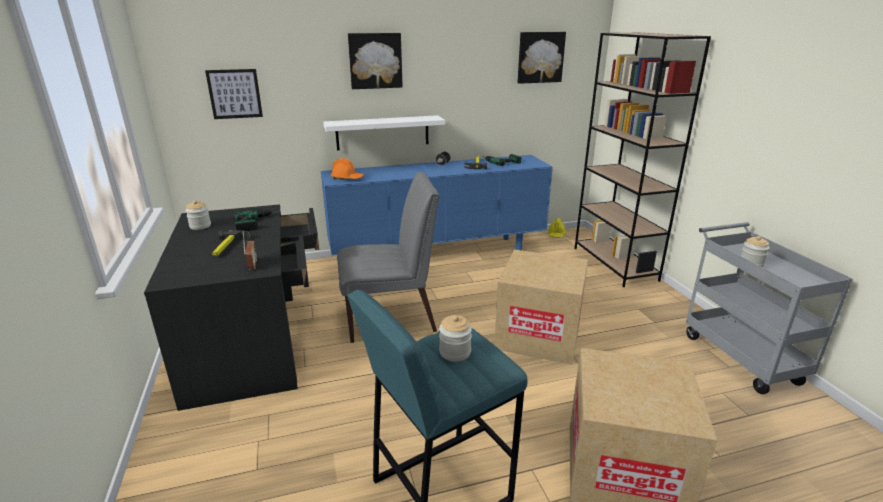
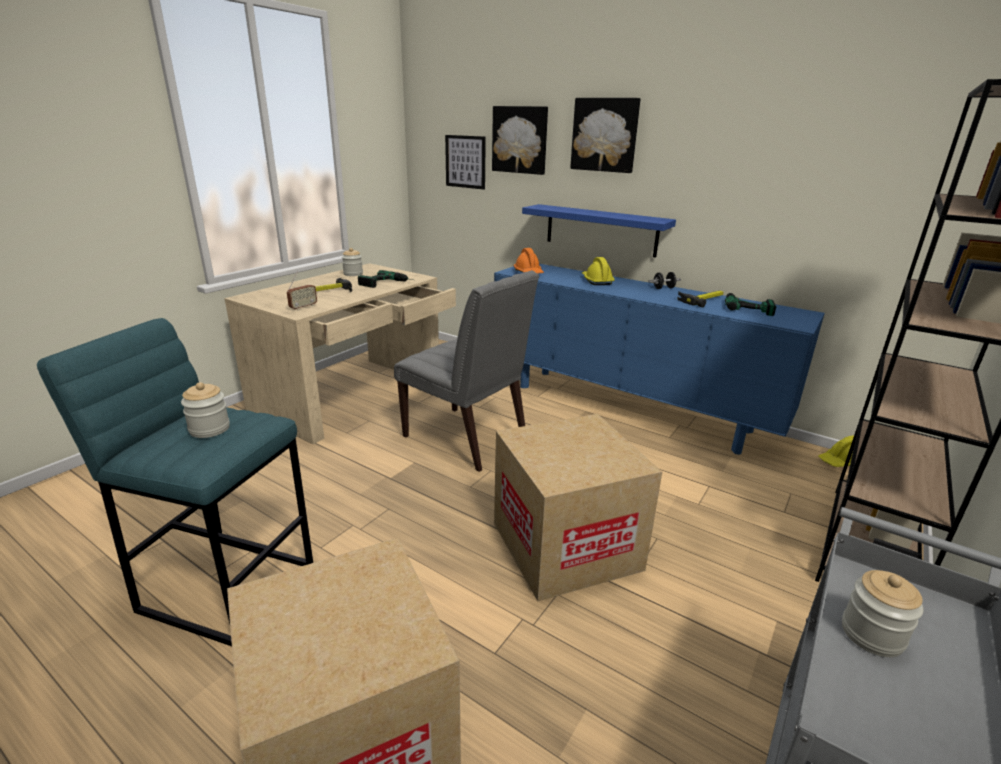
camera: 50 degrees right, 0 degrees up
black desk [144,204,319,411] -> beige desk [224,263,456,444]
white shelf [323,115,445,150] -> blue shelf [522,204,676,257]
picture [517,32,566,84] -> picture moved to [492,106,548,175]
none -> yellow hard hat [582,257,615,285]

